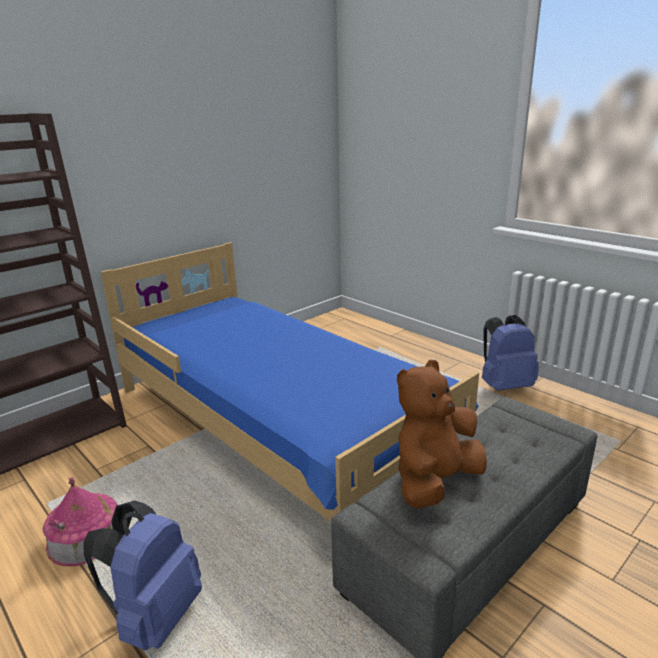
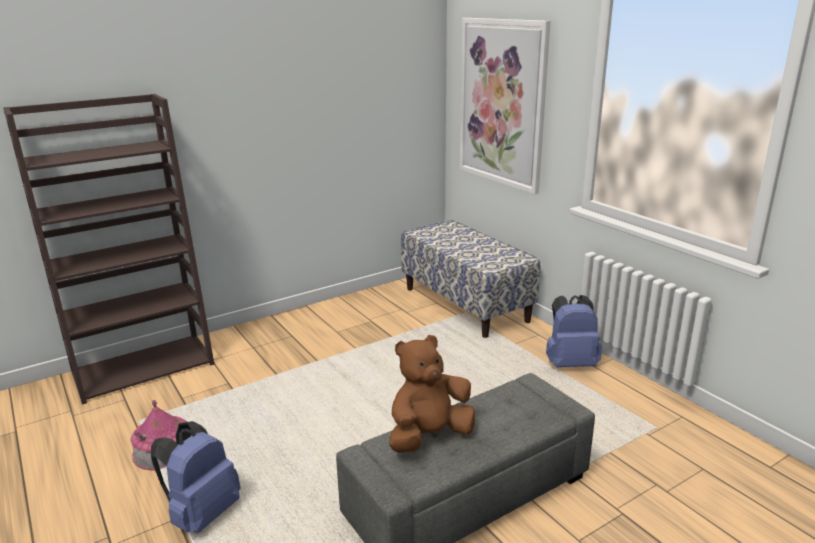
camera: 10 degrees right, 0 degrees up
blue bed [101,242,479,522] -> none
none -> bench [401,220,540,338]
none -> picture [460,18,551,195]

